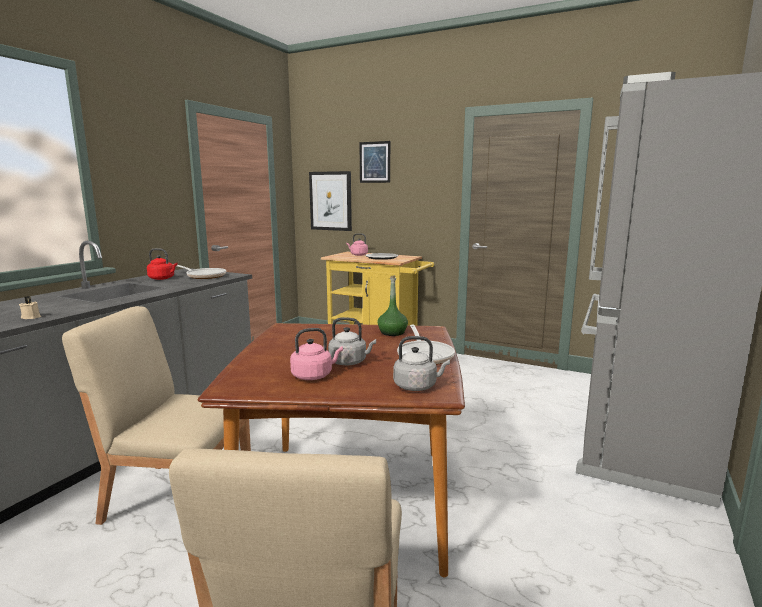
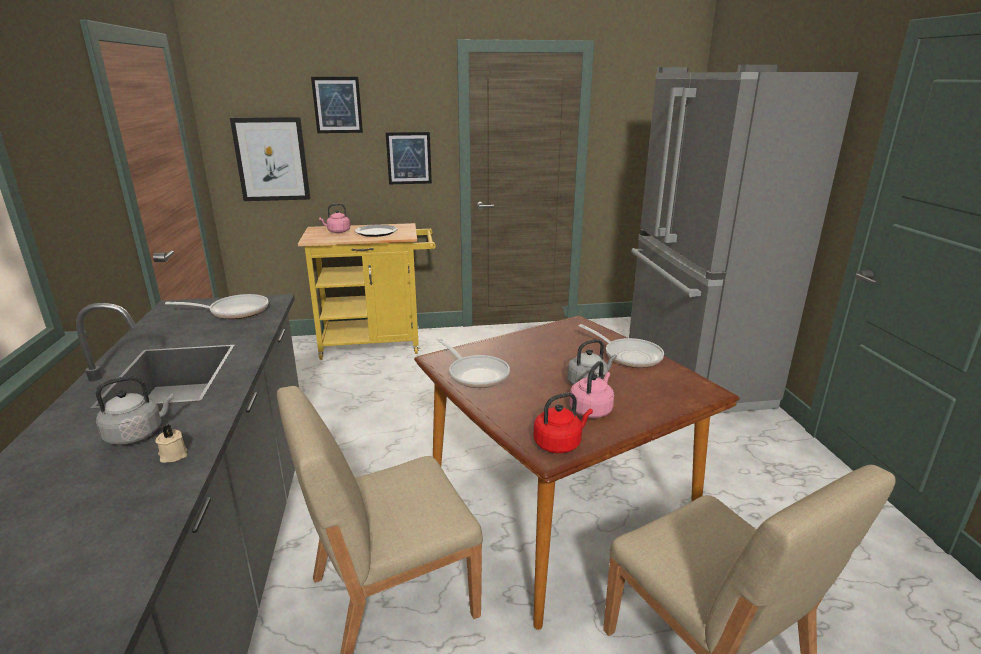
camera: 35 degrees left, 10 degrees up
red kettle [147,248,178,280] -> red kettle moved to [534,392,593,453]
green bottle [377,275,408,336] -> none
grey kettle [393,336,450,391] -> grey kettle moved to [96,376,174,445]
none -> picture [386,132,432,184]
none -> frying pan [436,338,510,388]

